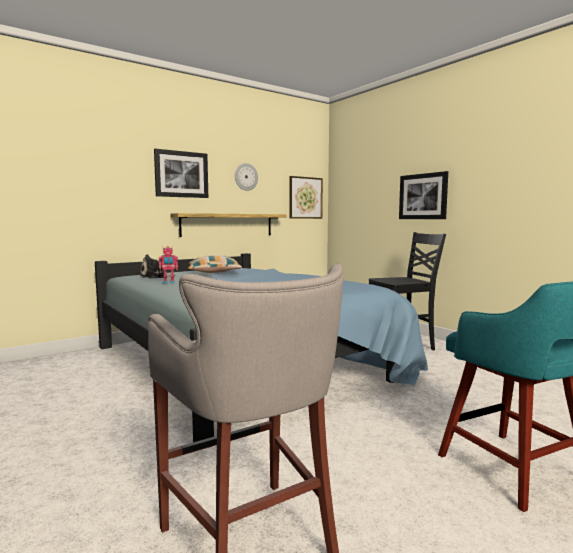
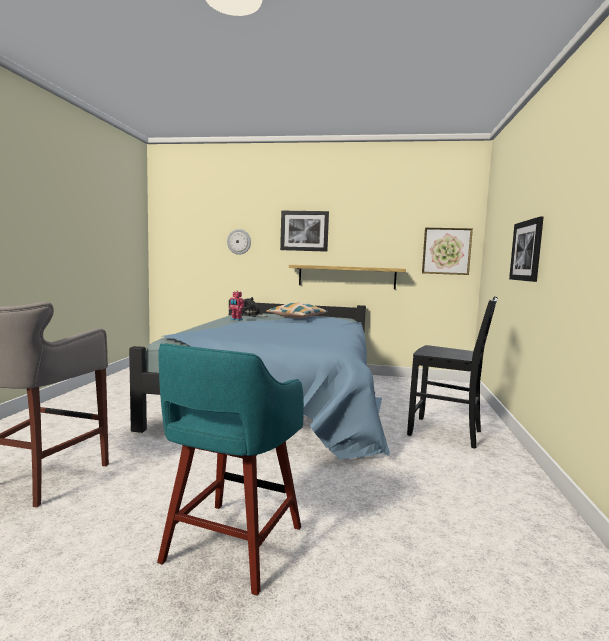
camera: 45 degrees right, 0 degrees up
wall clock [235,163,258,191] -> wall clock moved to [227,229,251,255]

